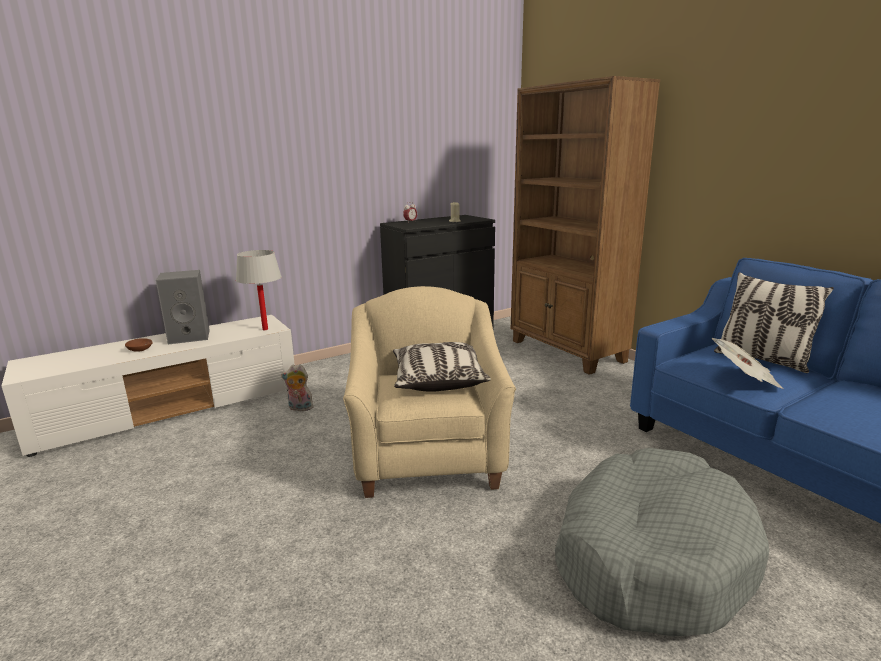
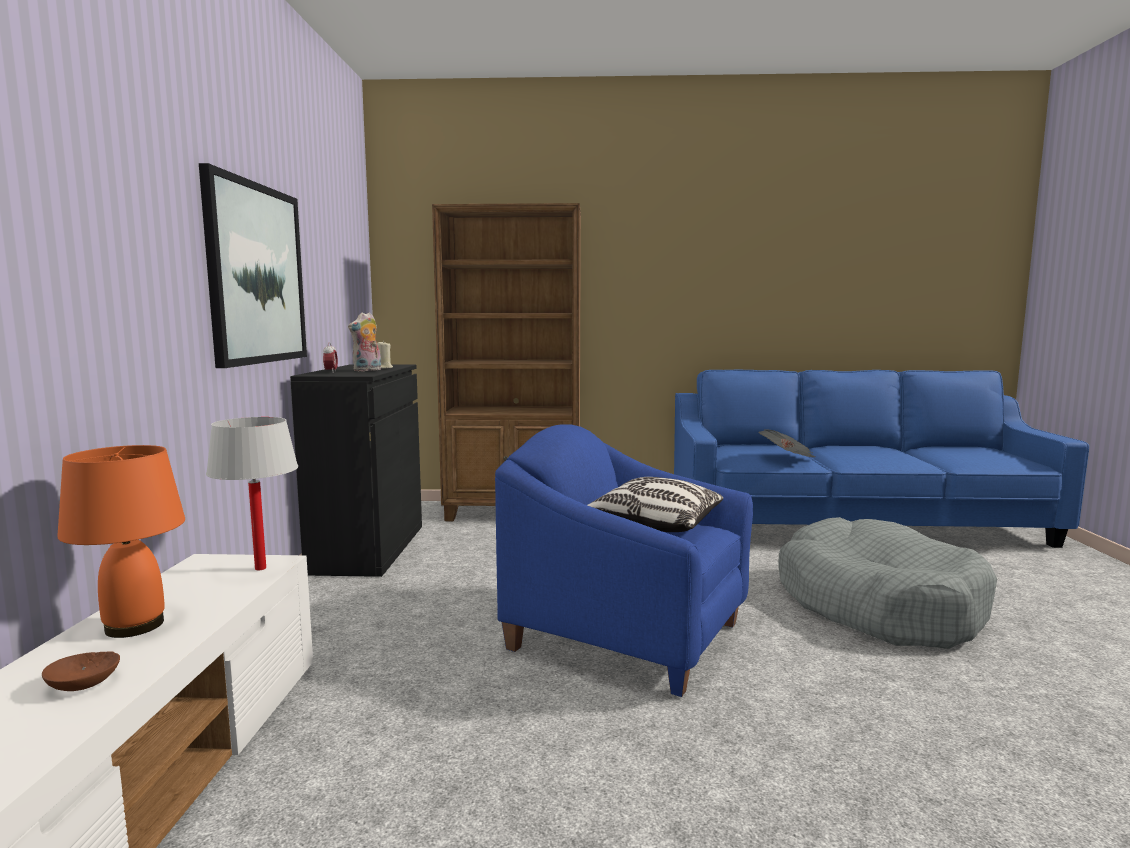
camera: 55 degrees left, 10 degrees down
grey speaker [156,270,210,344] -> orange table lamp [57,445,185,638]
plush toy [281,364,313,411] -> plush toy moved to [348,312,381,371]
beige armchair [343,286,516,498] -> blue armchair [495,424,753,697]
pillow [714,272,834,373] -> none
none -> picture [199,163,307,368]

